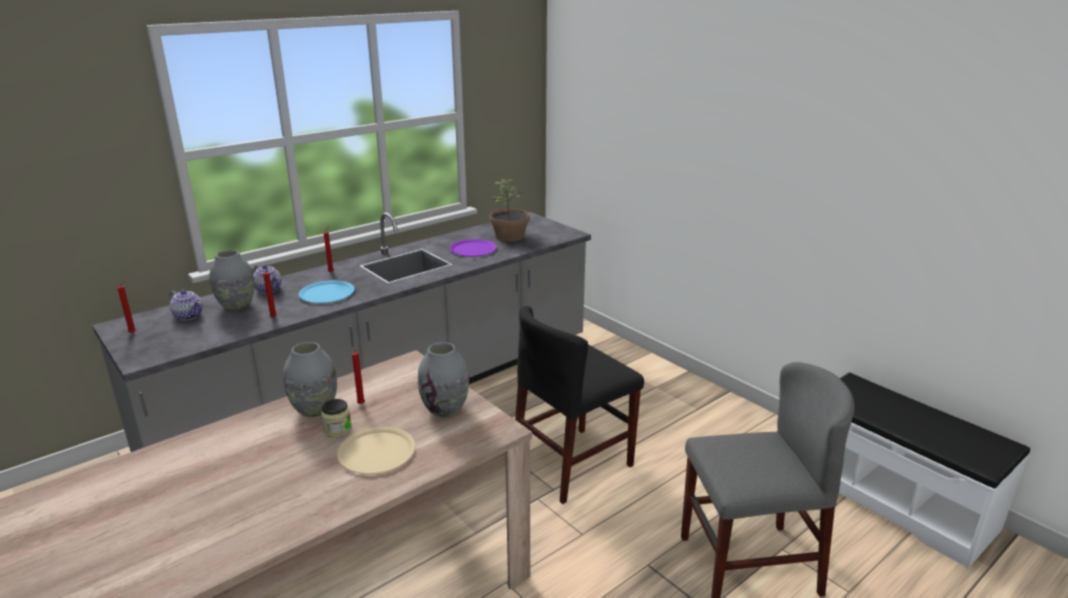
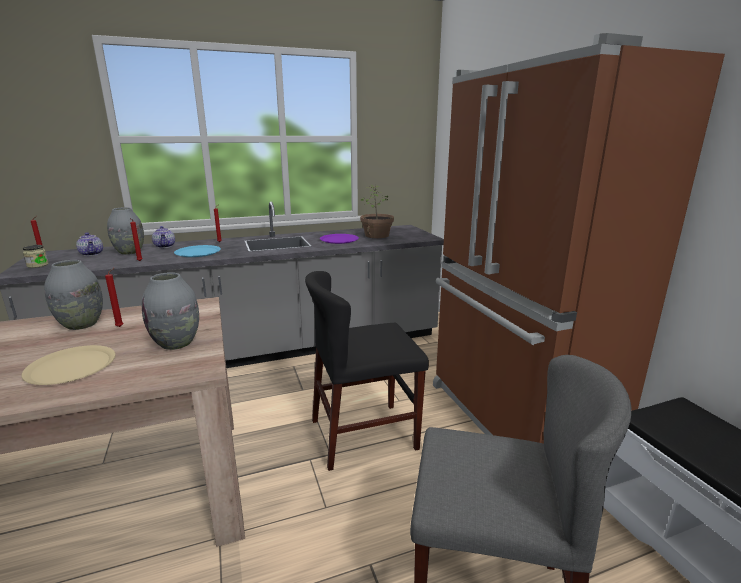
camera: 20 degrees right, 5 degrees down
jar [321,399,352,438] -> jar moved to [23,245,49,268]
none -> brown fridge [433,33,725,443]

